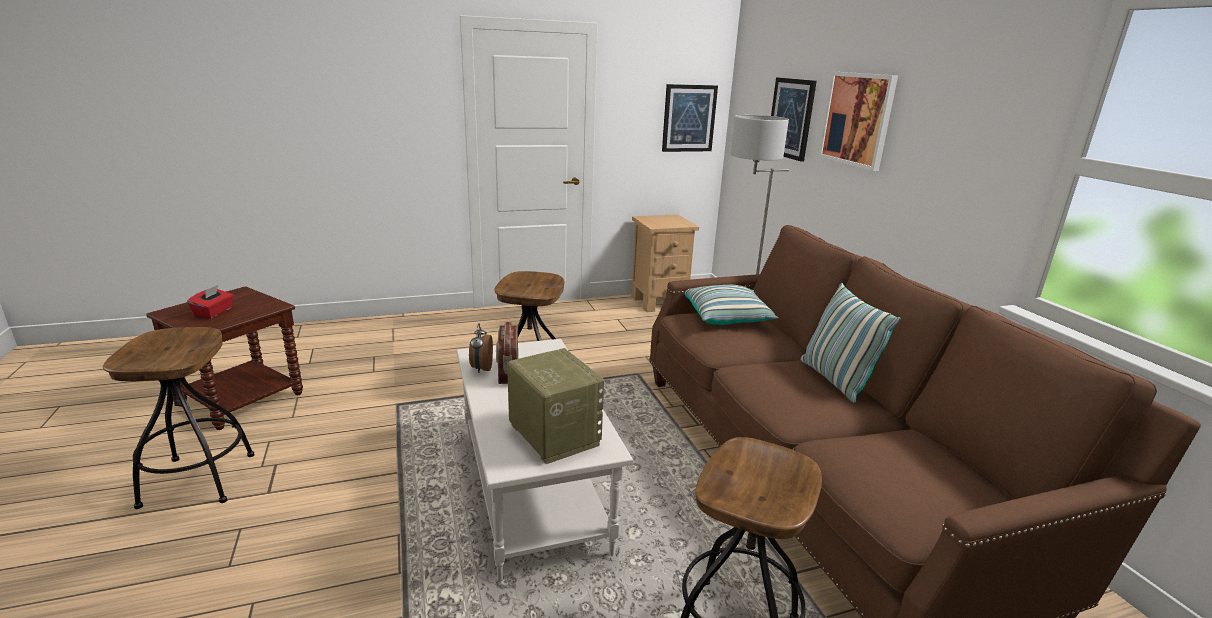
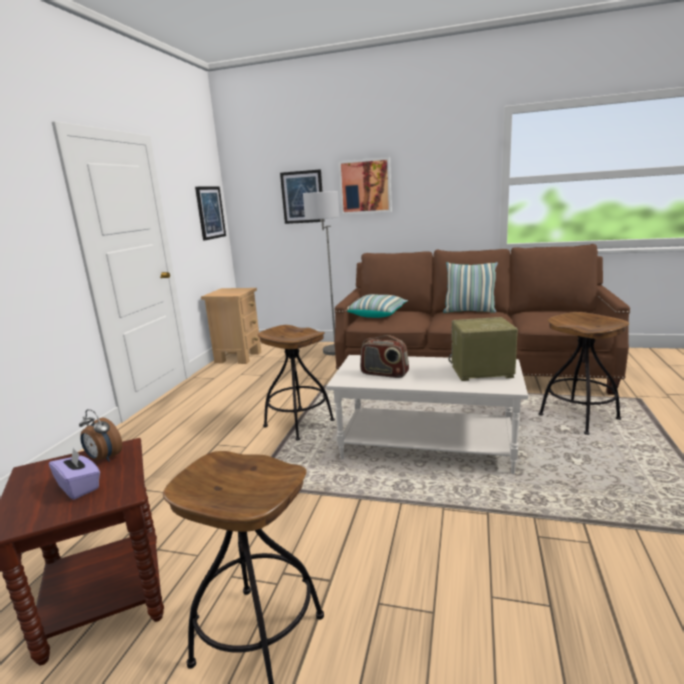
camera: 55 degrees left, 5 degrees down
red tissue box [187,285,234,319] -> purple tissue box [49,448,100,500]
alarm clock [469,323,493,373] -> alarm clock moved to [79,409,122,462]

